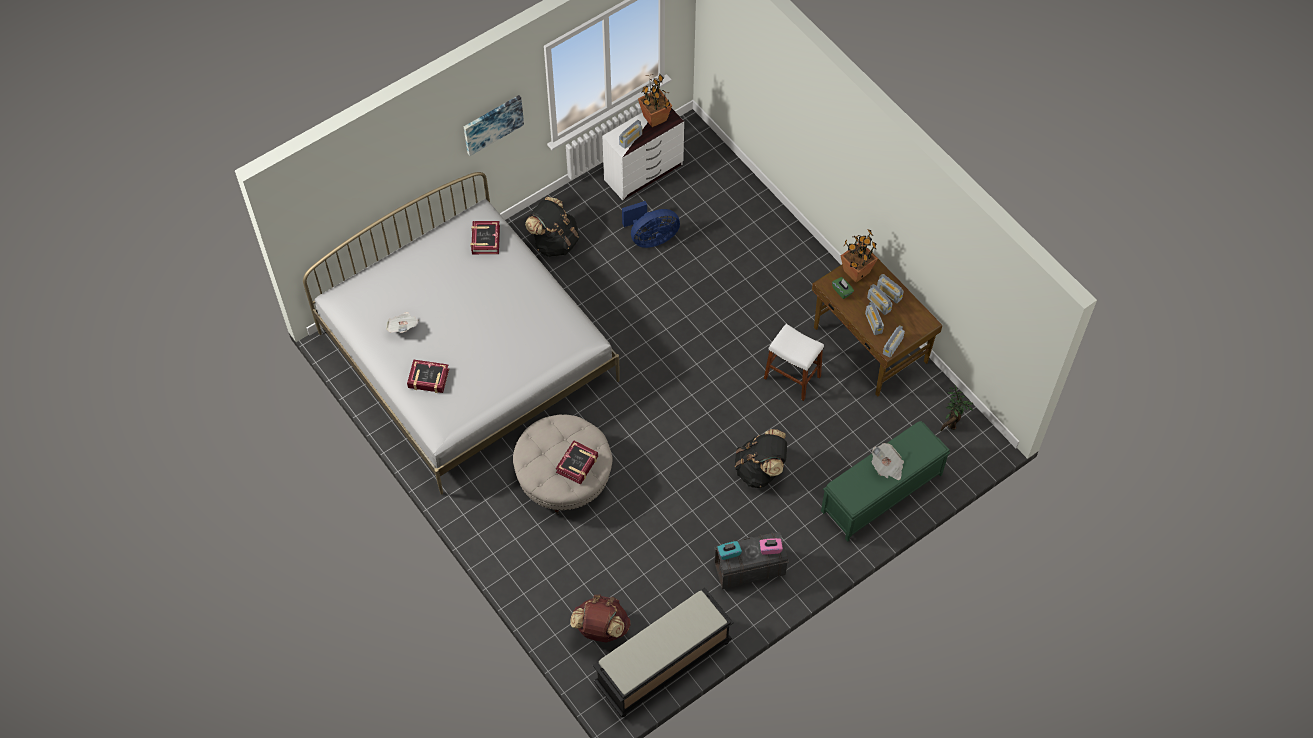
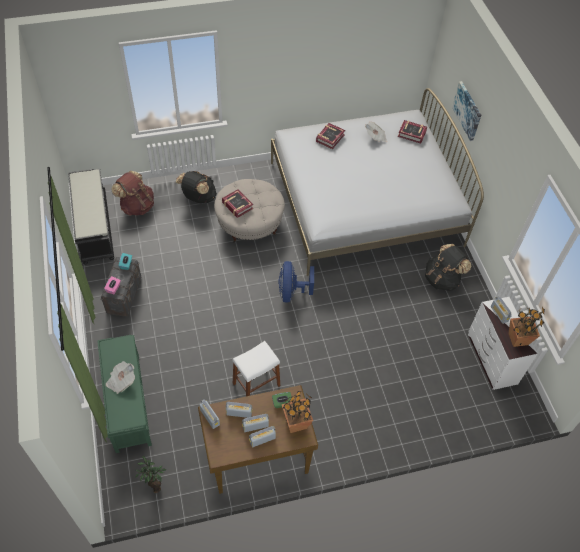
camera: 110 degrees right, 5 degrees down
picture [464,95,524,156] -> picture moved to [452,81,481,141]
book [471,221,500,254] -> book moved to [398,120,427,144]
blue fan [622,201,680,248] -> blue fan moved to [278,261,314,303]
black backpack [735,429,787,488] -> black backpack moved to [176,171,217,204]

